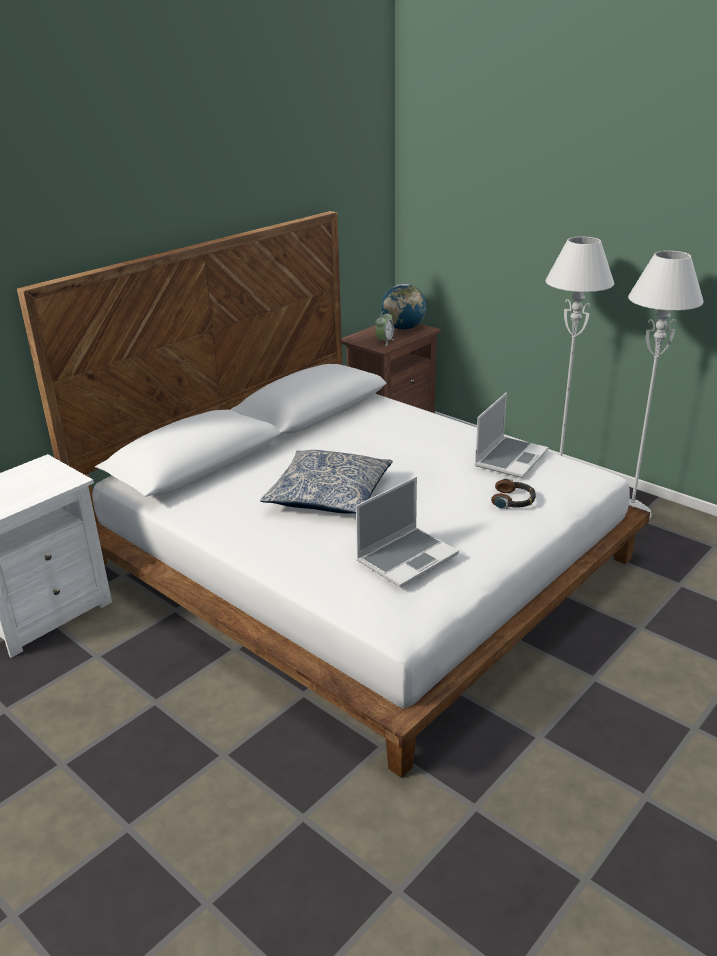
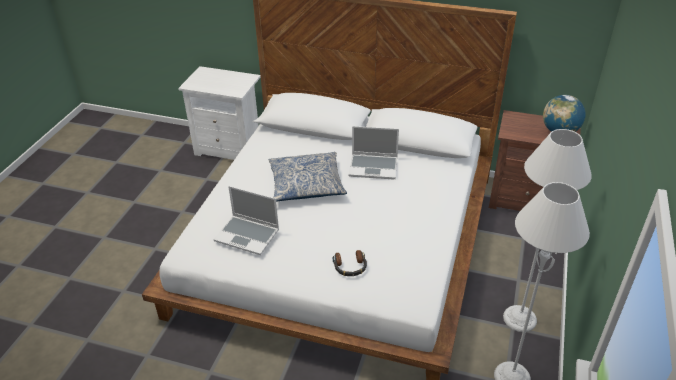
camera: 65 degrees right, 10 degrees up
alarm clock [375,311,394,346] -> none
laptop [475,393,549,478] -> laptop moved to [349,126,399,179]

